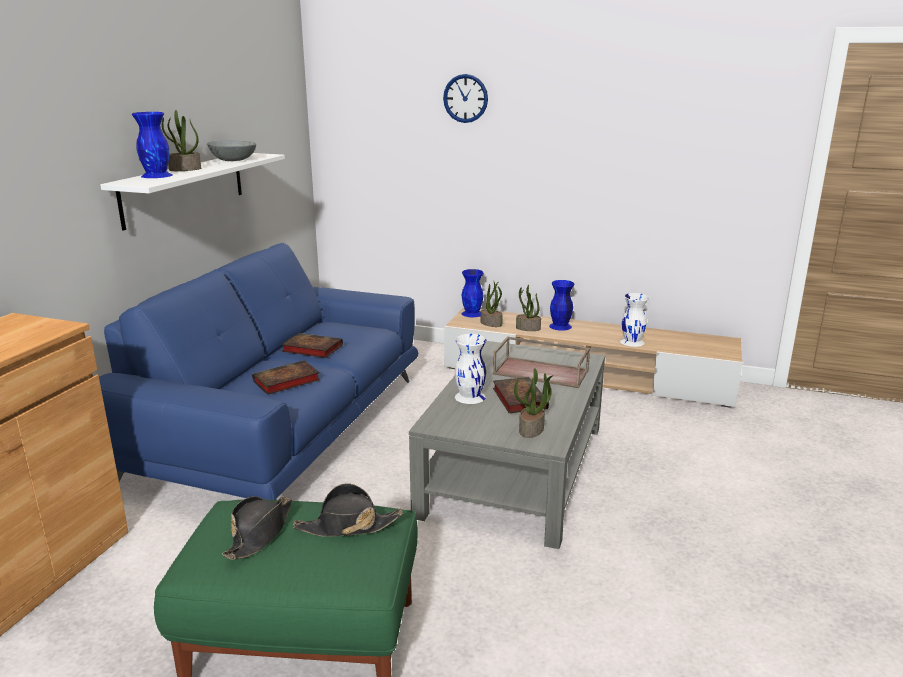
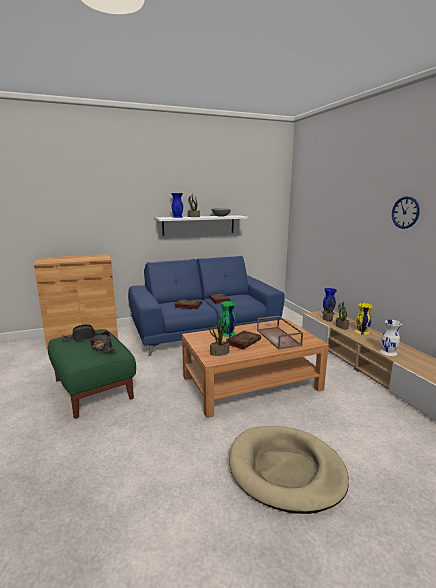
camera: 50 degrees right, 5 degrees down
grey coffee table [409,341,605,549] -> brown coffee table [182,319,329,418]
wall clock [443,74,488,123] -> wall clock moved to [392,196,420,229]
white vase [455,334,486,404] -> green vase [220,301,236,337]
blue vase [549,280,574,331] -> yellow vase [355,303,373,335]
none -> beige dog bed [229,426,349,514]

